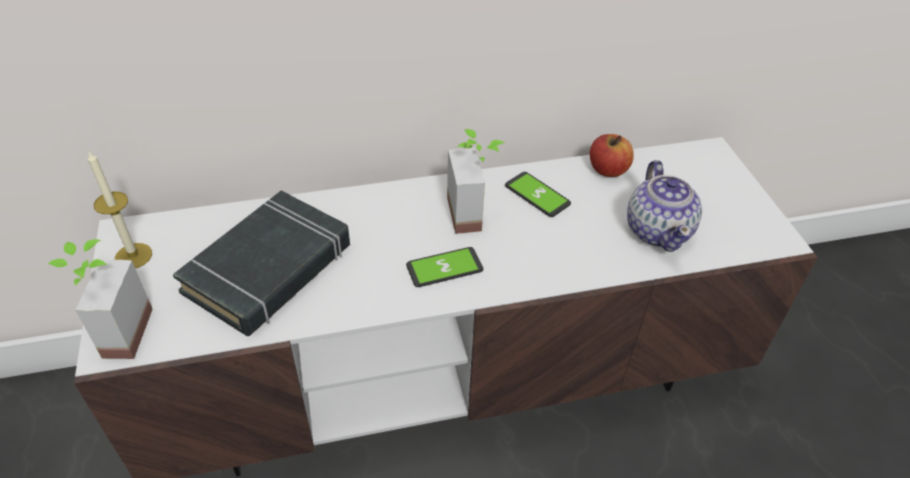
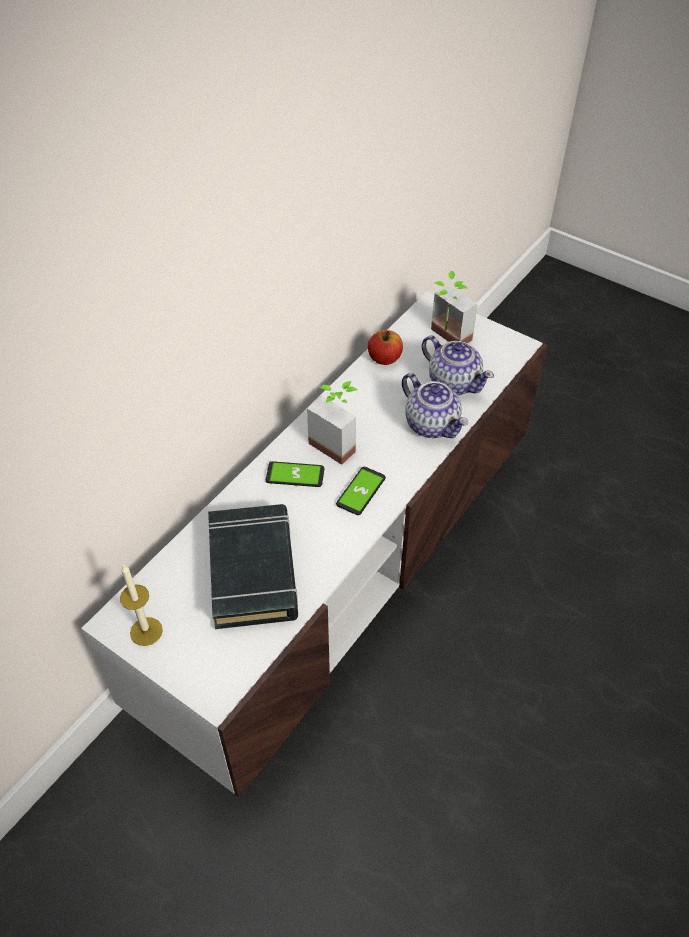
camera: 40 degrees left, 5 degrees up
potted plant [47,239,153,359] -> potted plant moved to [431,271,478,343]
phone [505,172,571,217] -> phone moved to [266,461,325,487]
none -> teapot [402,373,468,438]

